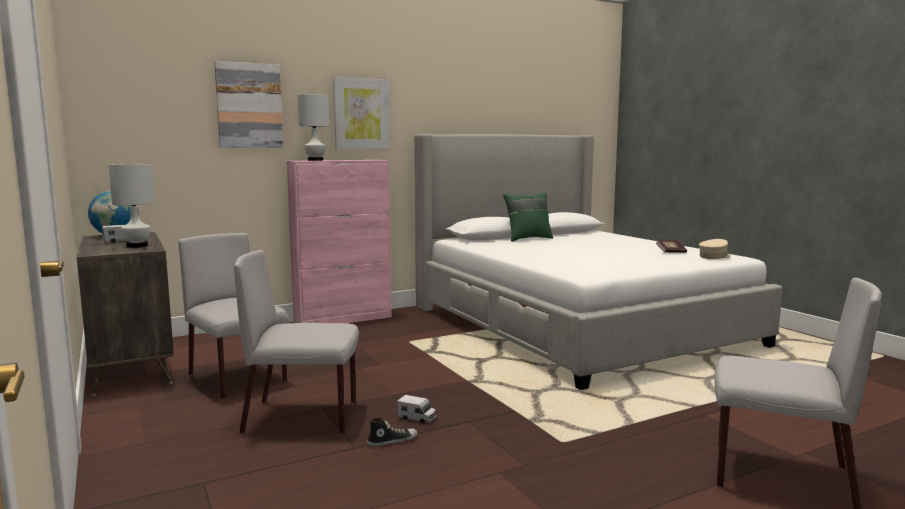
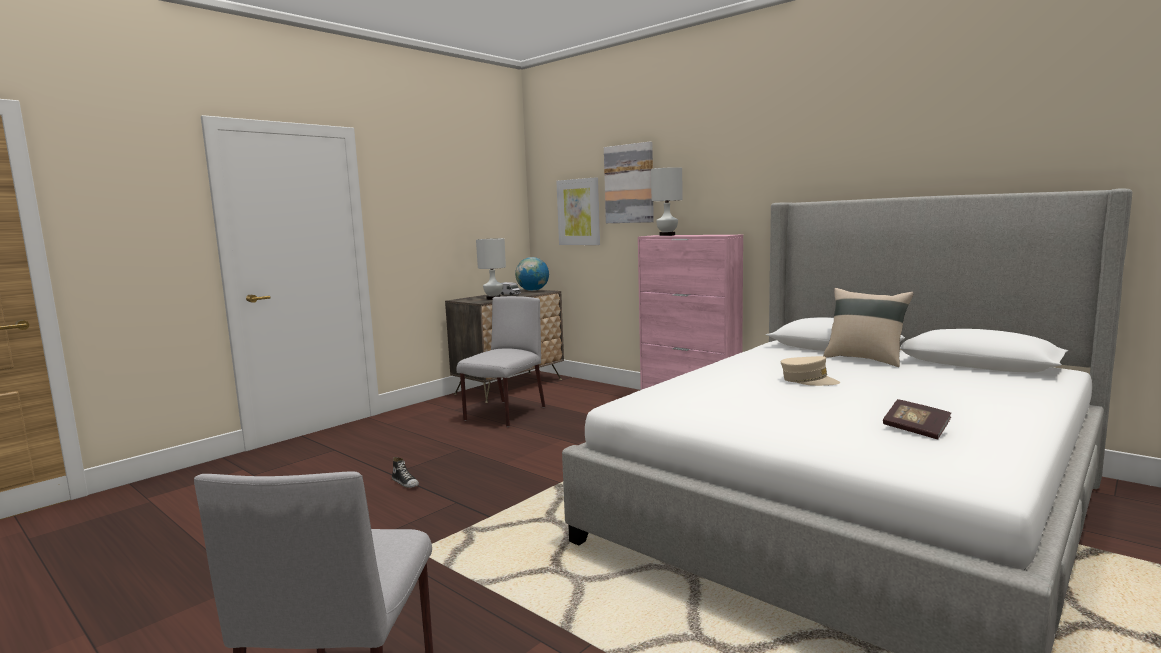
camera: 70 degrees right, 0 degrees up
grey chair [234,250,359,434] -> none
picture [333,77,390,149] -> picture moved to [556,177,600,245]
toy truck [397,395,436,424] -> none
green pillow [503,192,553,242] -> beige pillow [823,288,914,367]
beige cap [699,239,731,259] -> beige cap moved to [781,356,840,386]

